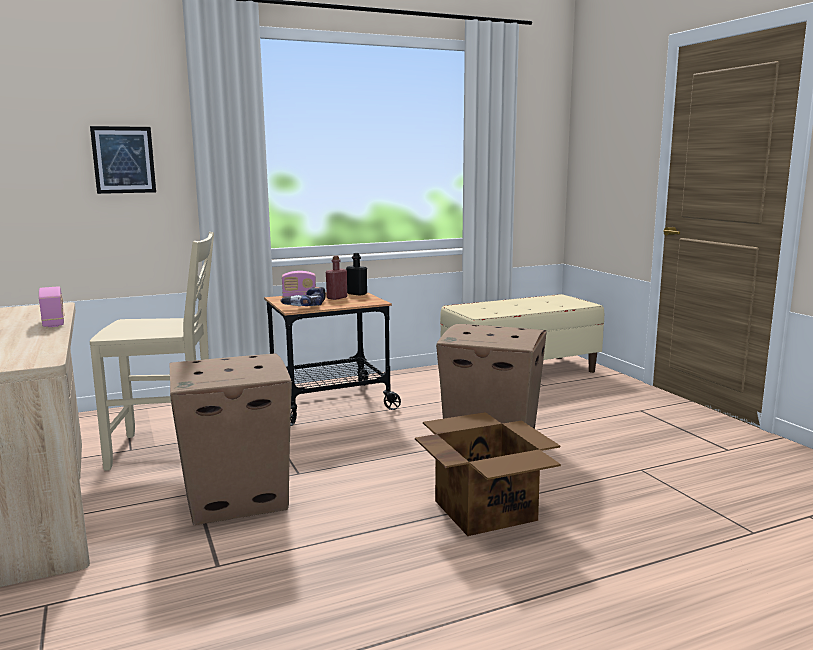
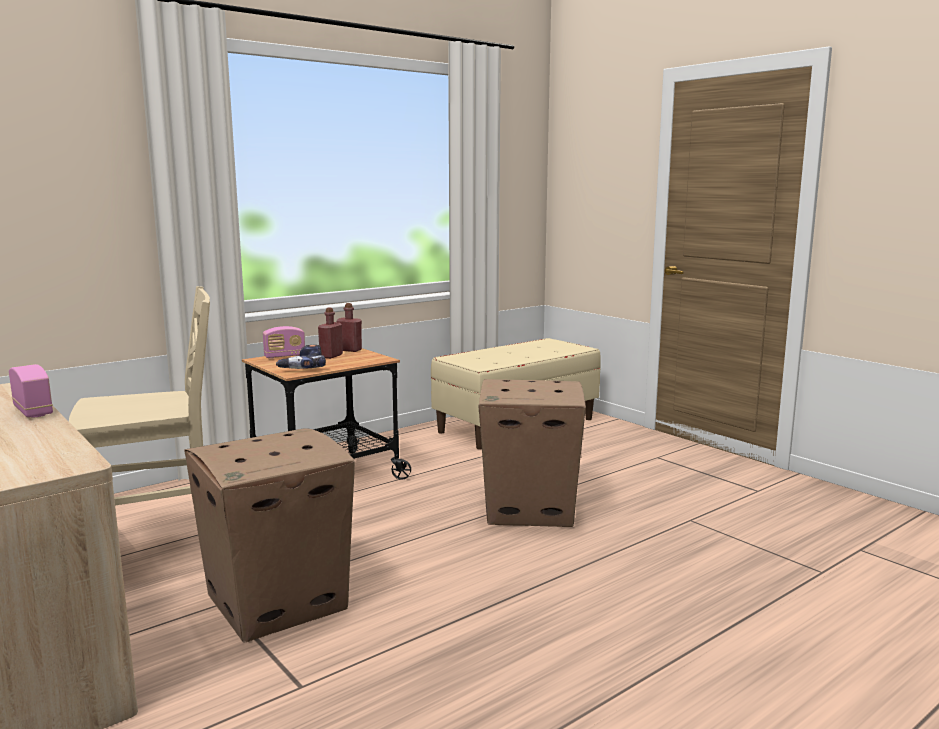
camera: 15 degrees left, 0 degrees up
picture [90,126,156,194] -> none
black bottle [346,253,367,296] -> red bottle [337,303,362,352]
cardboard box [415,412,561,536] -> none

